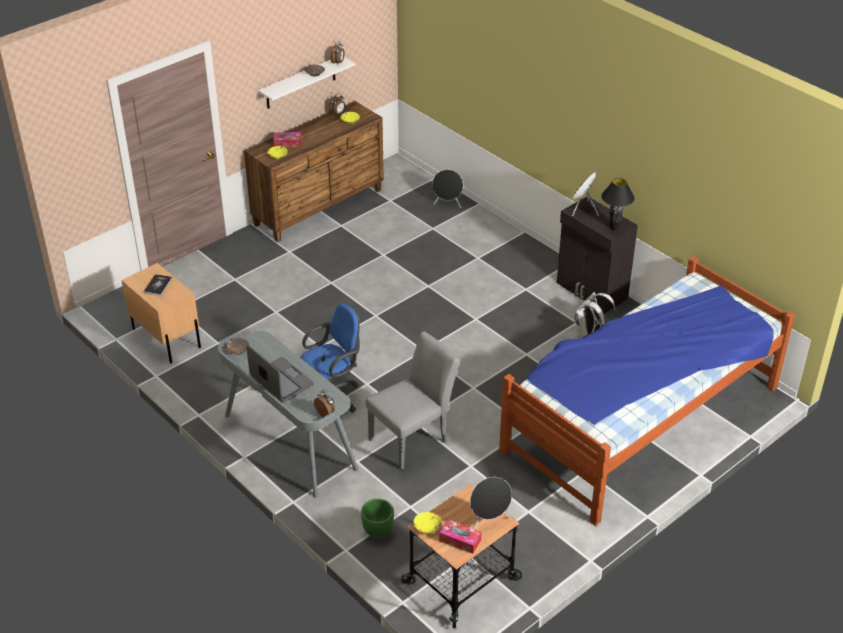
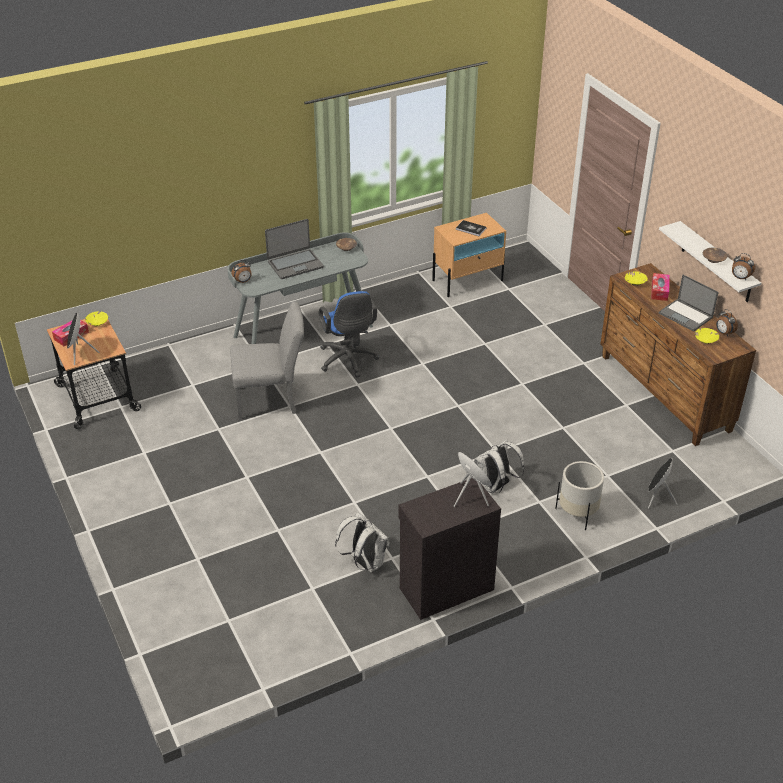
camera: 105 degrees right, 0 degrees up
green planter [361,499,394,538] -> none
grey chair [366,331,460,470] -> grey chair turned 75 degrees counterclockwise [230,302,304,420]
bed [499,256,795,526] -> none
black table lamp [601,178,635,230] -> none
none -> white backpack [474,439,525,493]
none -> white planter [555,461,604,530]
none -> laptop [659,275,719,332]

